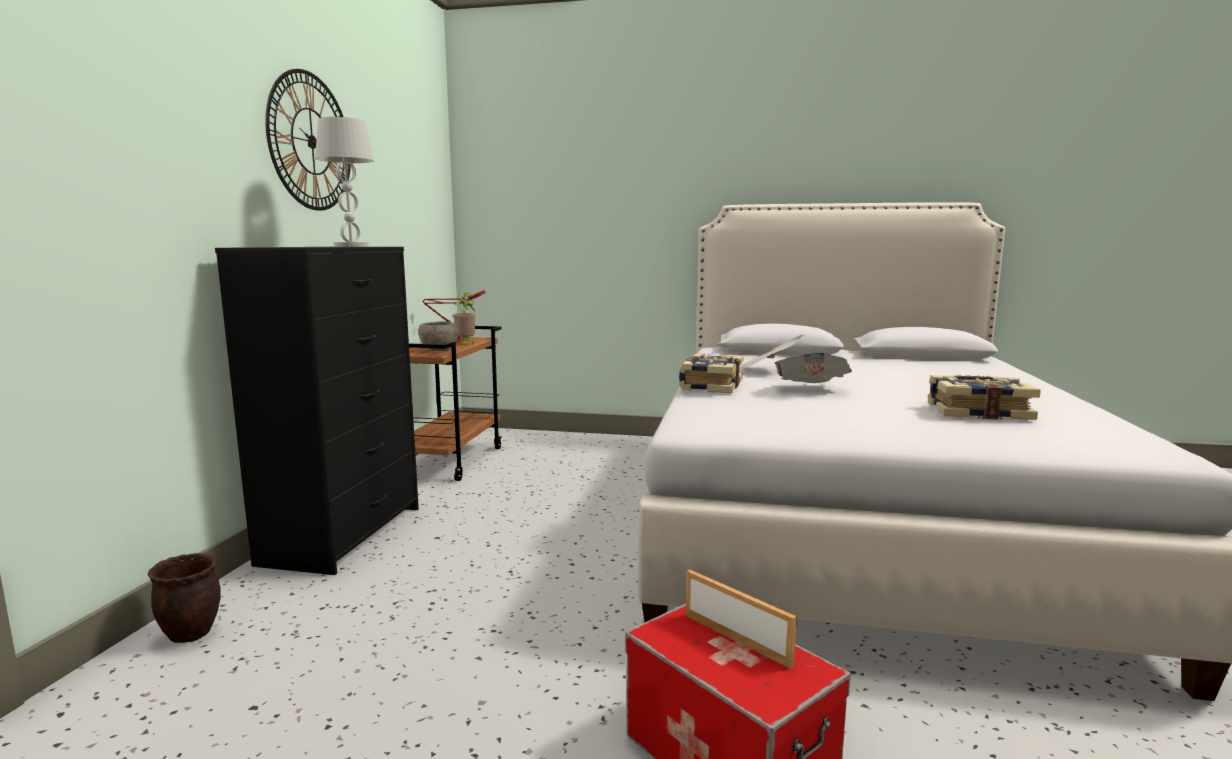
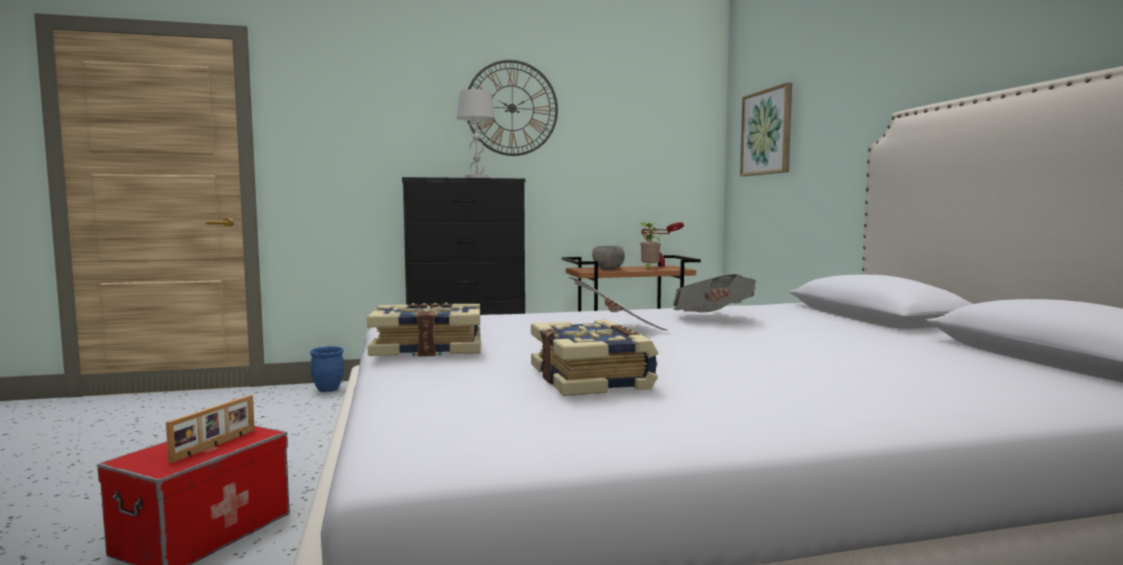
camera: 65 degrees right, 5 degrees down
brown planter [148,553,221,643] -> blue planter [310,346,344,392]
book [679,353,744,393] -> book moved to [367,303,481,357]
none -> picture [740,82,792,176]

